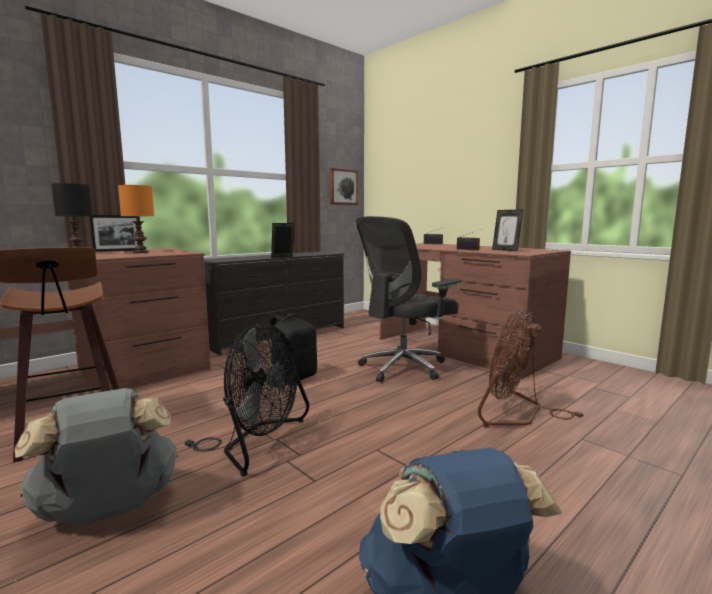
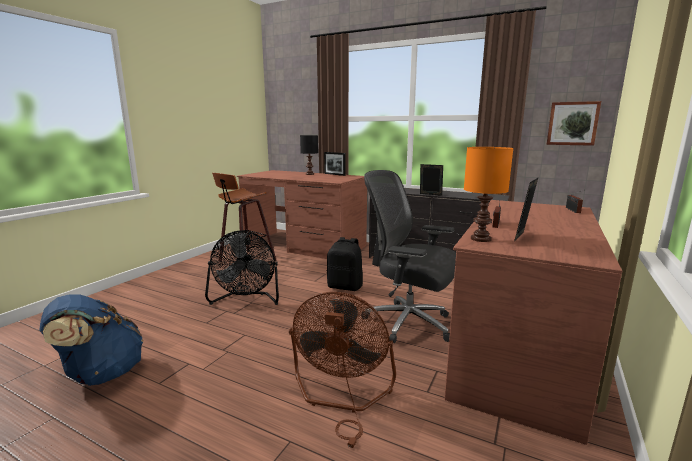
camera: 70 degrees right, 5 degrees up
grey backpack [15,388,178,525] -> none
orange table lamp [118,185,154,253] -> orange table lamp moved to [464,147,513,242]

